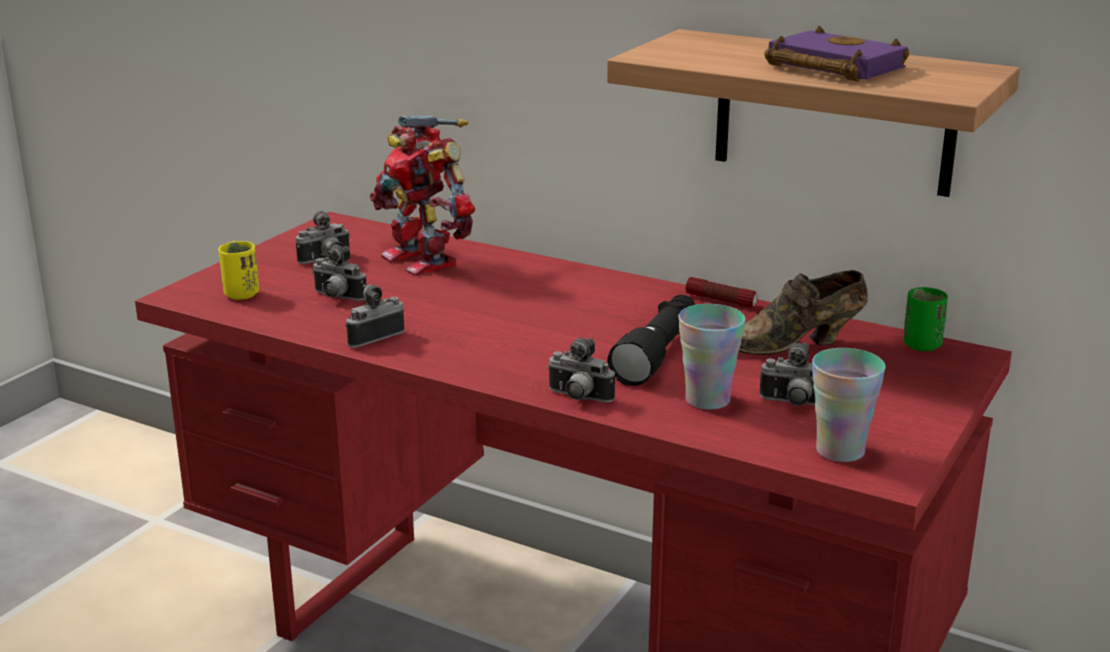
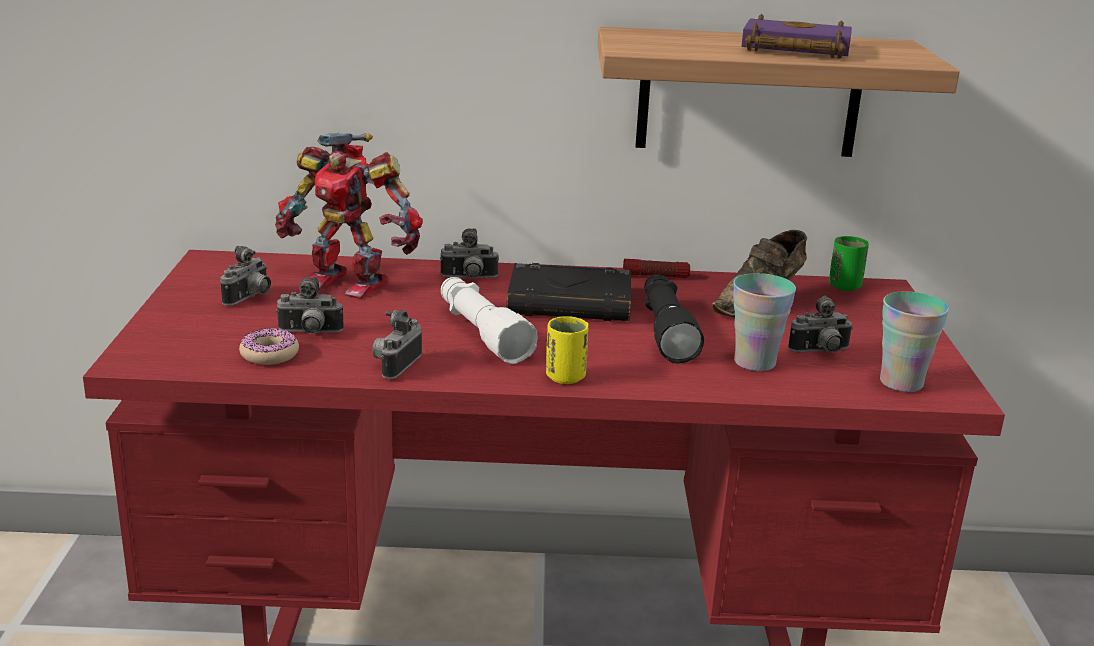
camera: 30 degrees left, 0 degrees up
yellow cup [218,241,259,300] -> yellow cup moved to [546,316,588,384]
camera [547,338,615,403] -> camera moved to [440,228,499,279]
none -> donut [239,328,299,365]
none -> white flashlight [441,277,537,364]
none -> black book [506,263,631,321]

